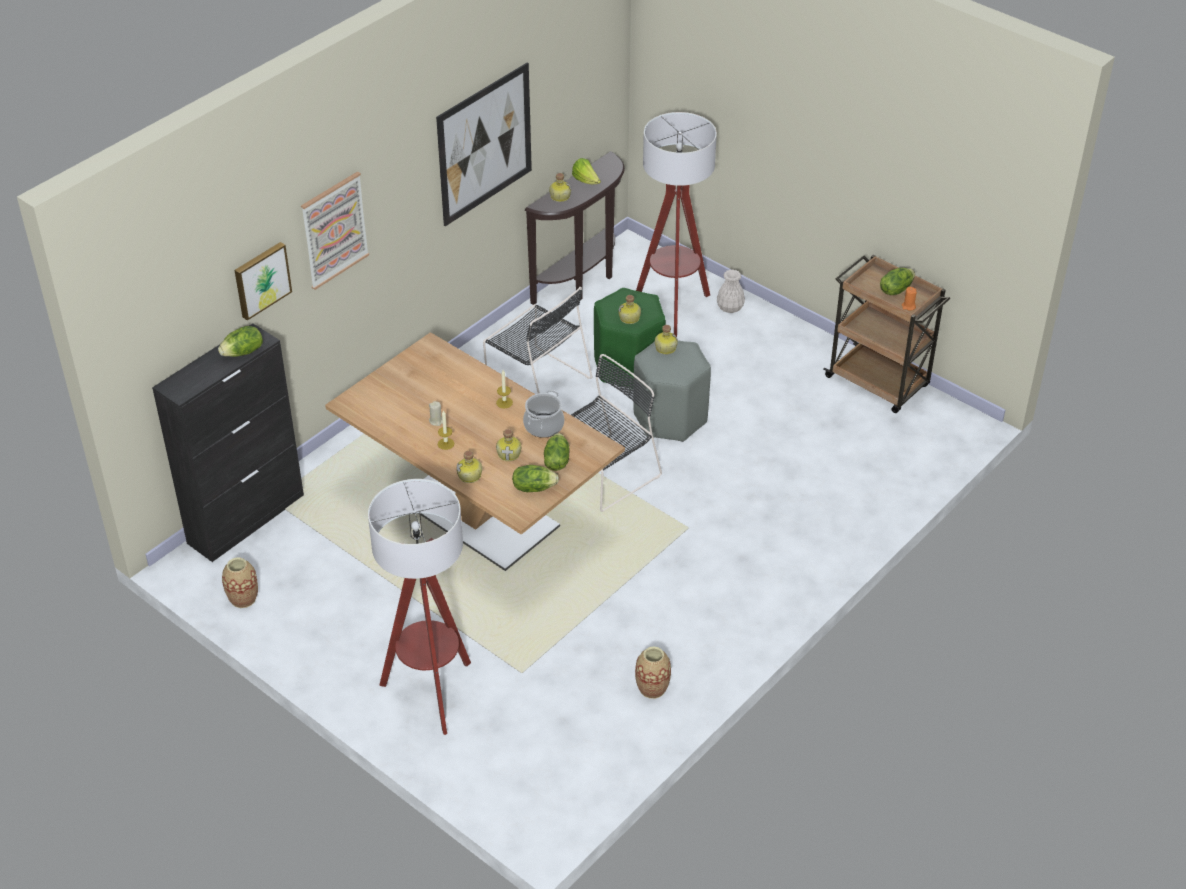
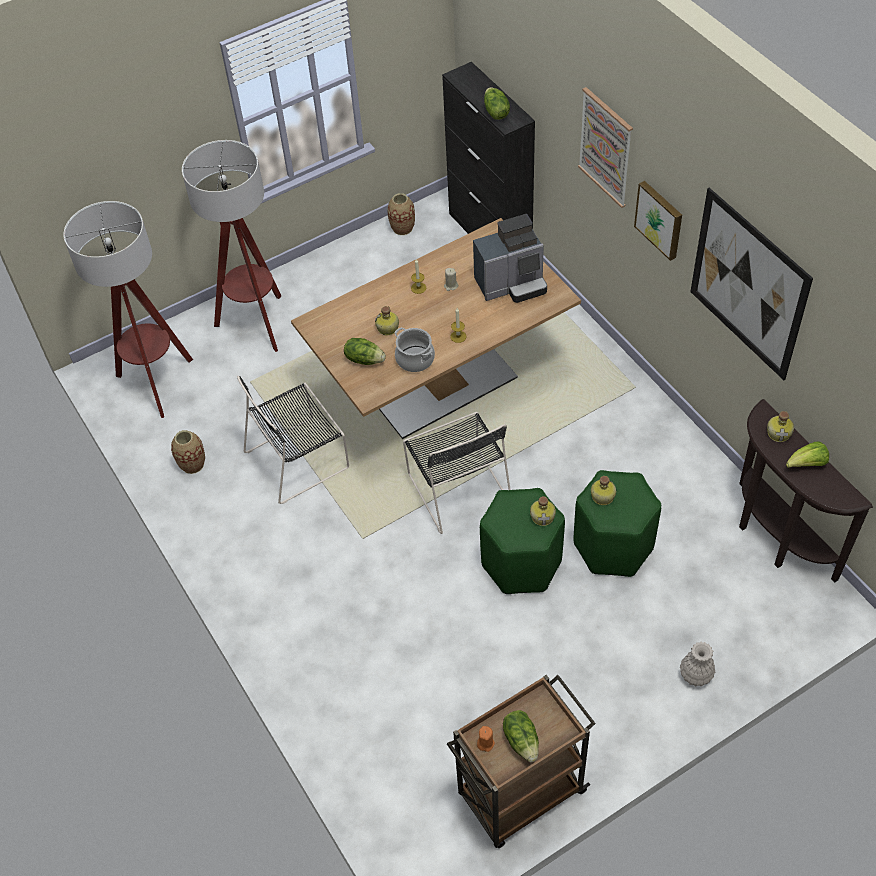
camera: 110 degrees right, 10 degrees up
picture [235,242,292,321] -> picture moved to [634,181,682,261]
bottle [457,451,482,483] -> none
black chair [483,287,592,393] -> black chair moved to [237,376,349,504]
lettuce [512,465,559,492] -> none
grey stool [633,340,711,442] -> green stool [480,488,565,594]
floor lamp [636,112,717,337] -> floor lamp moved to [63,201,193,418]
none -> coffee machine [473,214,547,303]

